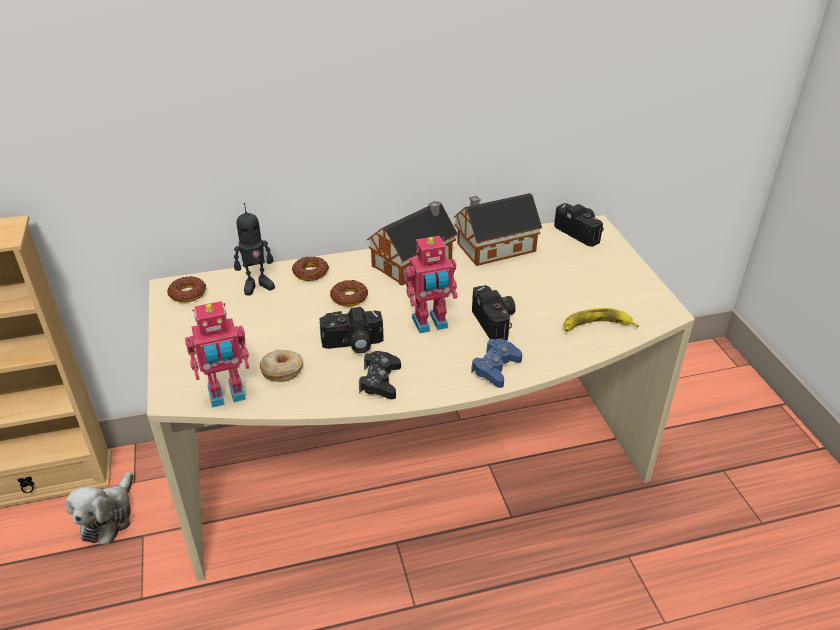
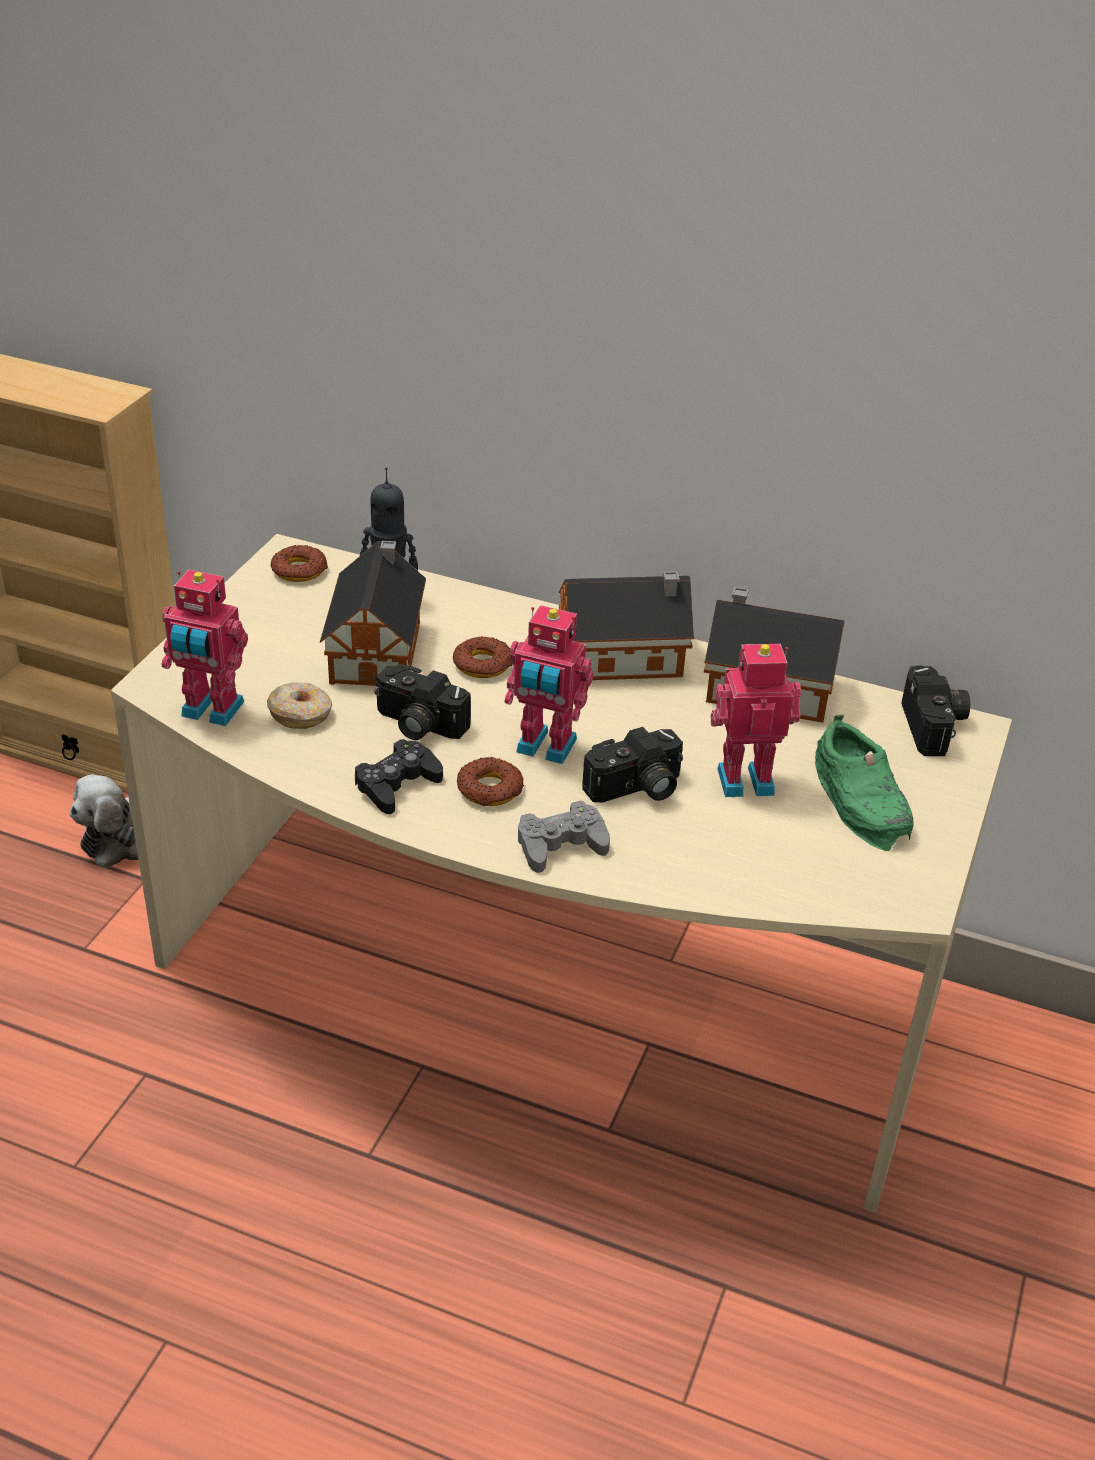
camera: 35 degrees right, 0 degrees up
donut [292,257,329,281] -> donut moved to [457,757,524,806]
blue game controller [471,339,522,388] -> grey game controller [518,801,610,873]
camera [472,285,516,341] -> camera turned 45 degrees clockwise [582,727,683,803]
banana [564,308,639,332] -> none
none -> toy house [320,541,426,686]
none -> toy robot [710,644,801,797]
none -> green shoe [815,715,914,851]

